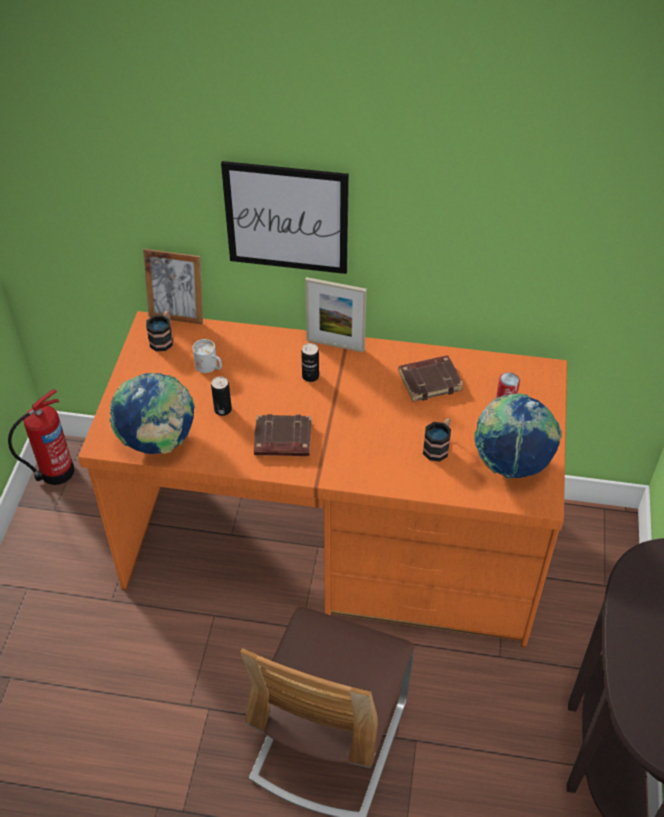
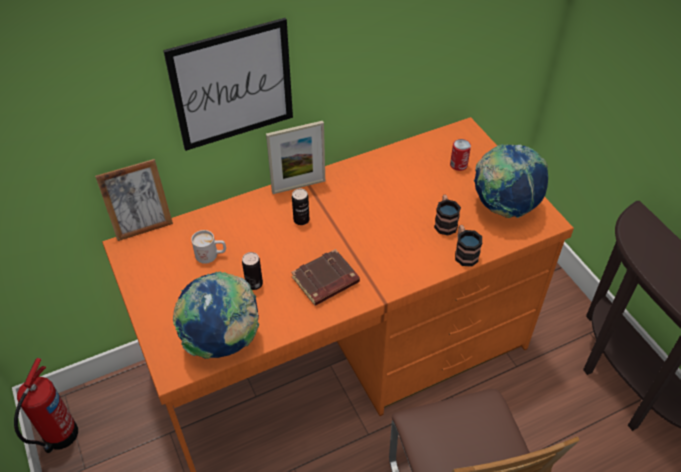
camera: 35 degrees left, 0 degrees up
mug [146,311,173,351] -> mug moved to [455,225,482,267]
brown book [399,355,464,402] -> none

